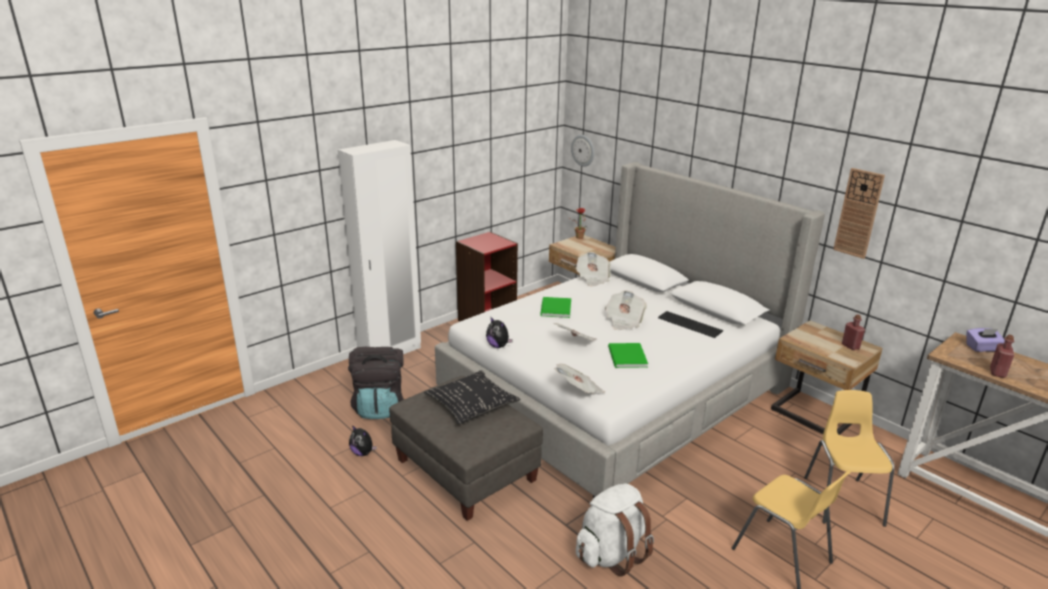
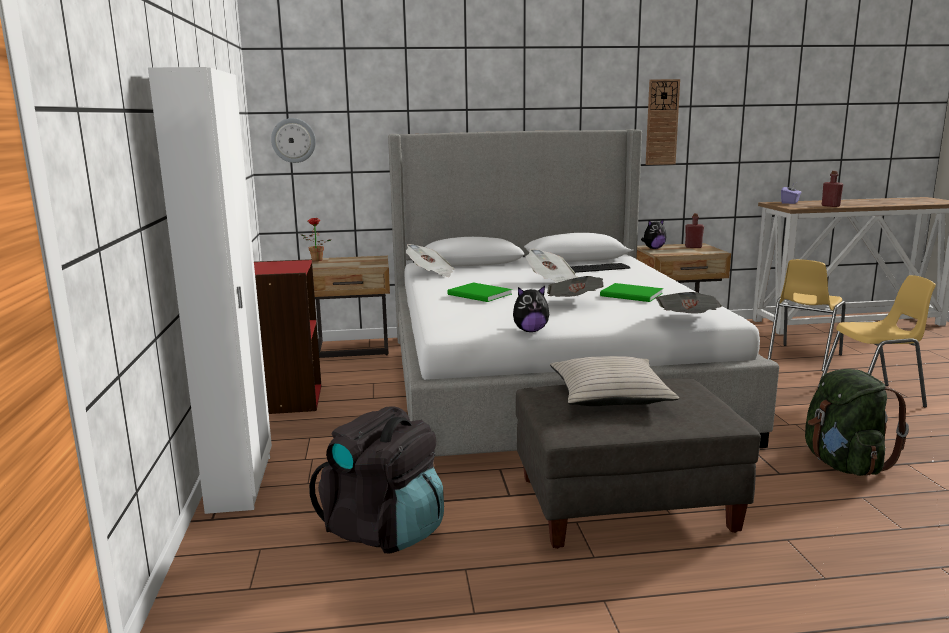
camera: 55 degrees left, 10 degrees down
plush toy [349,425,377,456] -> plush toy moved to [641,219,666,249]
black pillow [424,370,520,424] -> beige pillow [550,356,679,406]
white backpack [576,483,654,577] -> green backpack [805,369,909,476]
yellow chair [804,390,895,527] -> yellow chair turned 90 degrees counterclockwise [768,259,846,371]

